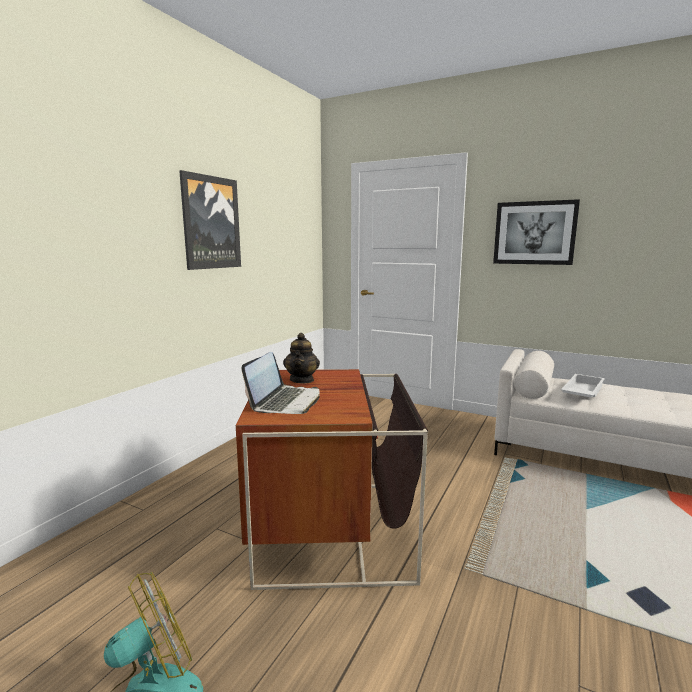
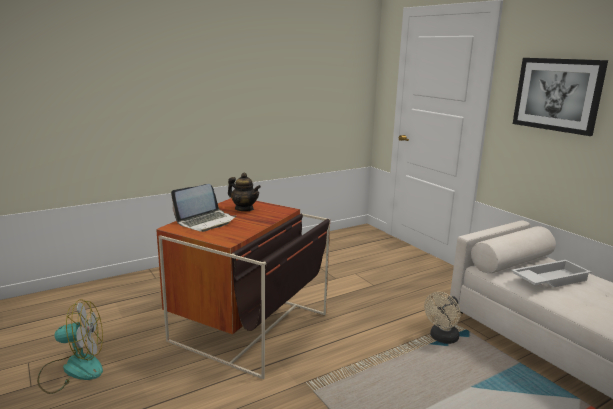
camera: 30 degrees right, 5 degrees up
picture [179,170,241,270] -> none
teapot [283,333,320,384] -> teapot turned 90 degrees counterclockwise [228,173,261,211]
none -> beige fan [424,292,461,344]

